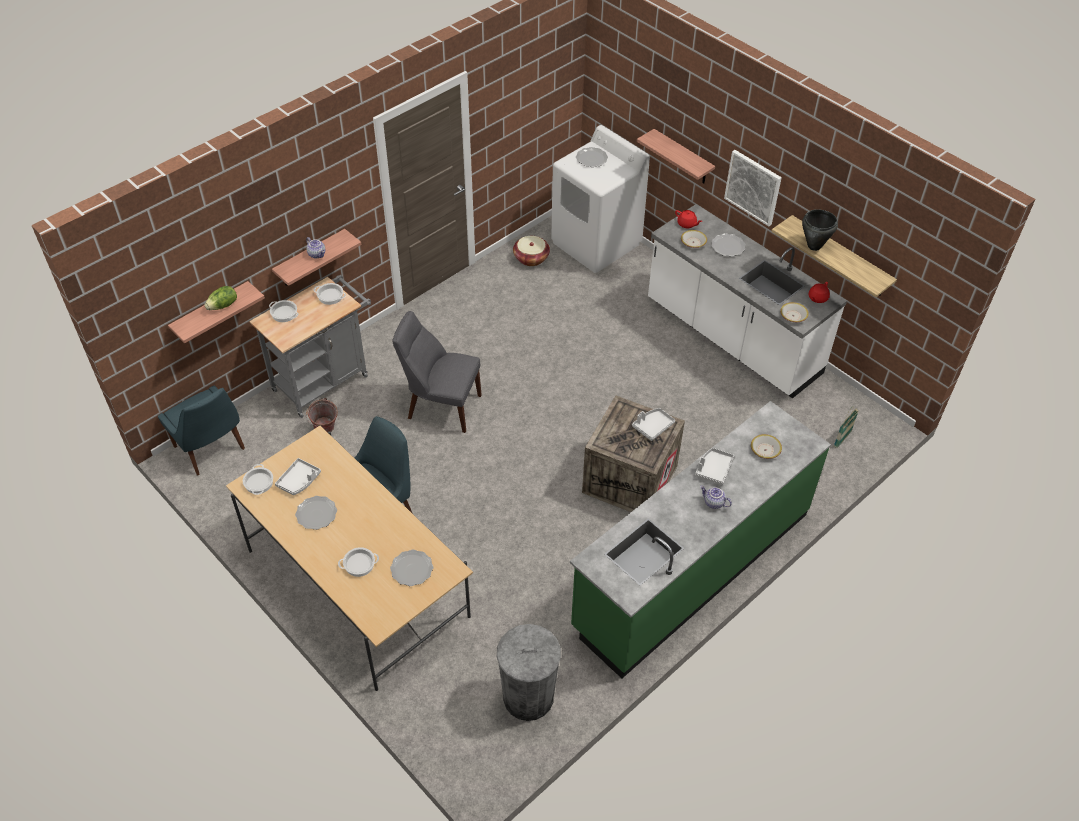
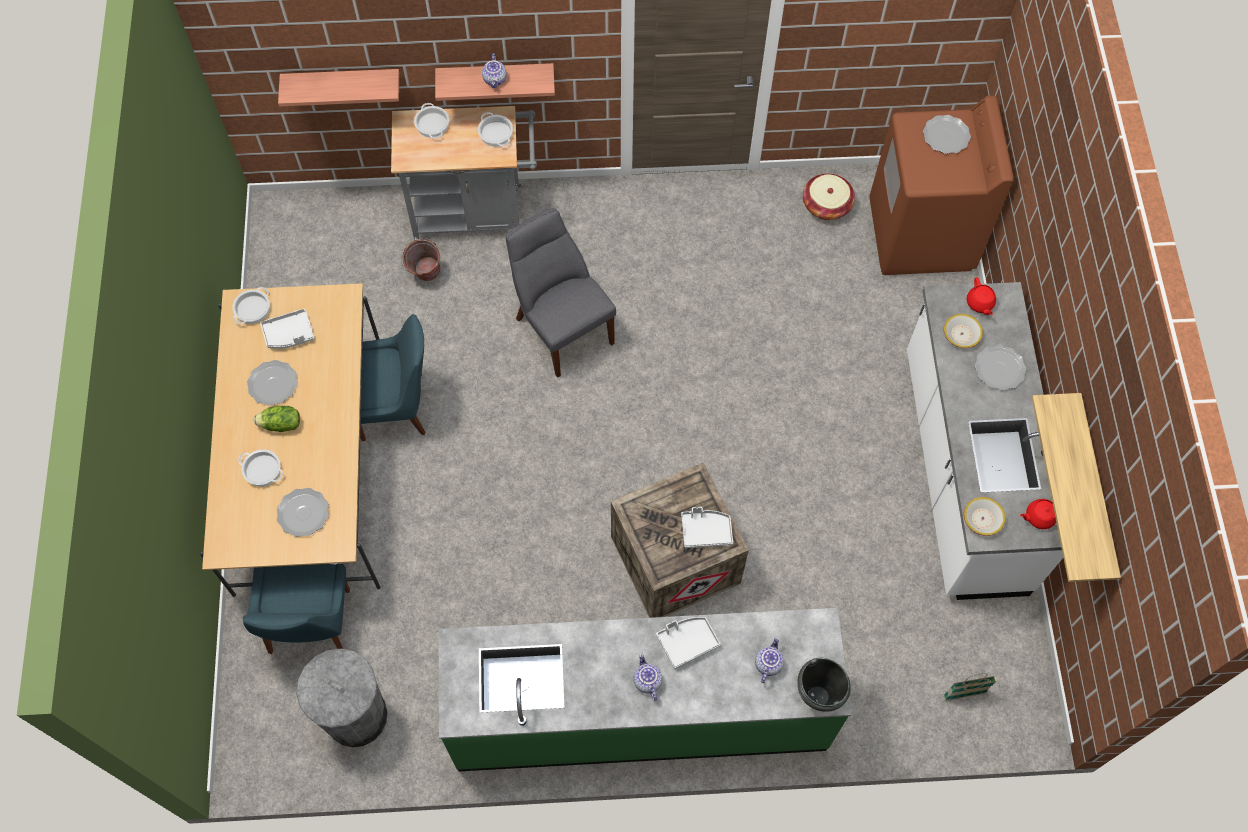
camera: 40 degrees right, 15 degrees up
blue chair [158,385,245,476] -> blue chair moved to [243,564,350,654]
lettuce [205,286,237,310] -> lettuce moved to [254,406,300,432]
white washing machine [551,125,650,273] -> brown washing machine [869,96,1014,275]
shelf [637,129,715,183] -> none
picture [724,150,782,226] -> none
bowl [751,434,782,459] -> teapot [755,637,784,683]
black cooking pot [802,209,838,251] -> black cooking pot moved to [797,658,851,712]

